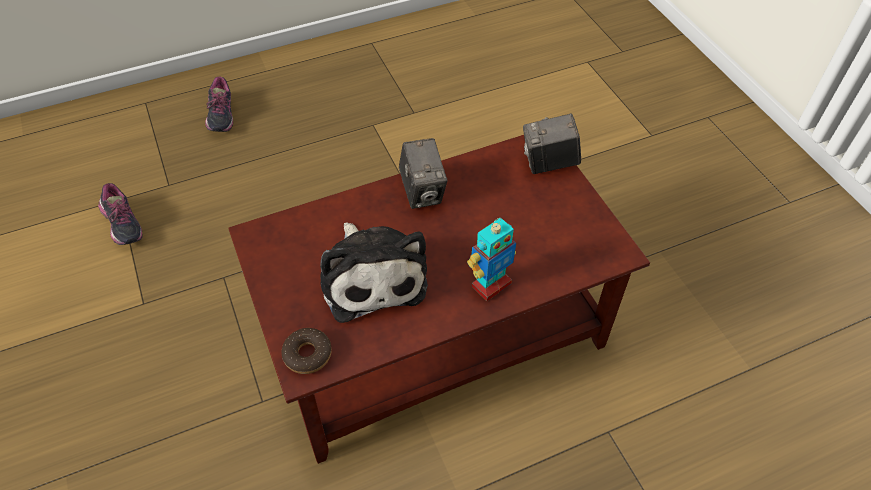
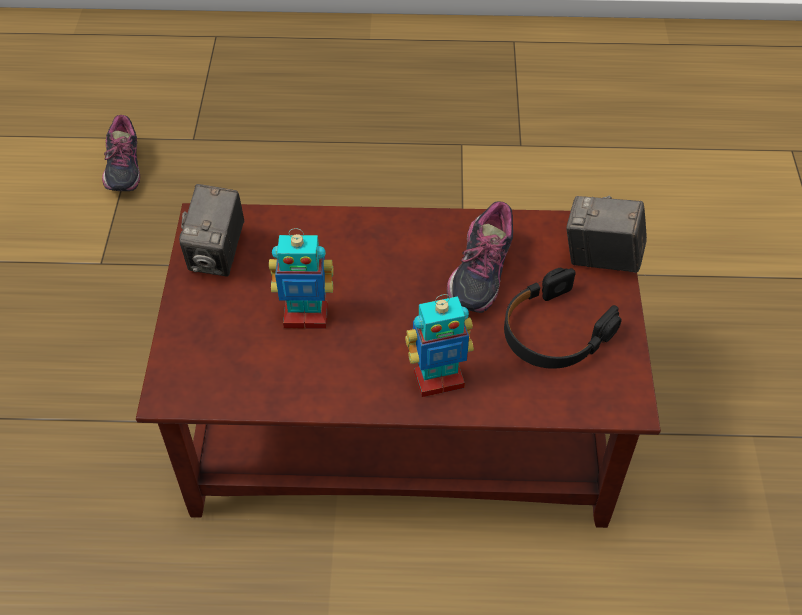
camera: 25 degrees right, 0 degrees up
shoe [205,76,233,132] -> shoe moved to [447,201,513,313]
donut [282,328,332,374] -> none
plush toy [320,222,428,323] -> toy robot [269,228,334,329]
camera [399,138,447,209] -> camera moved to [179,184,244,276]
none -> black headphones [504,268,622,369]

